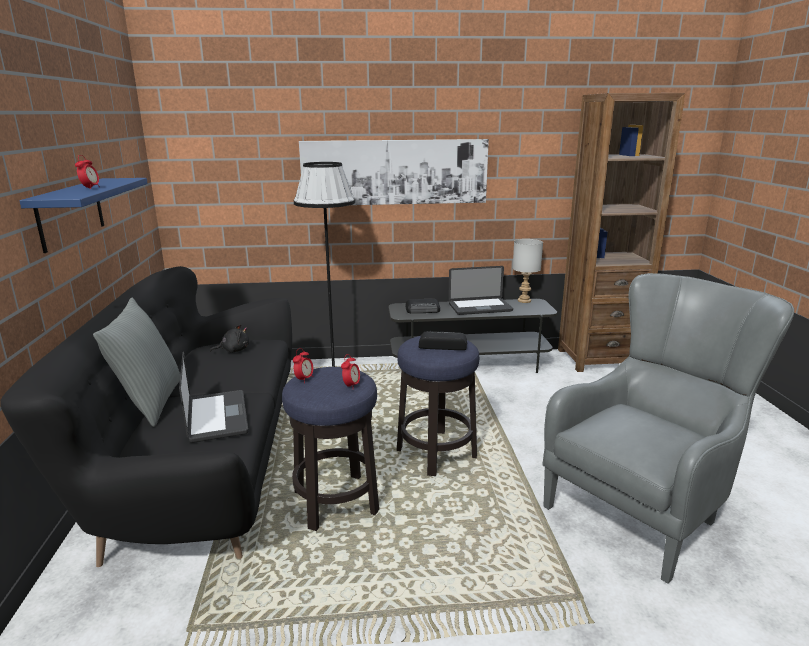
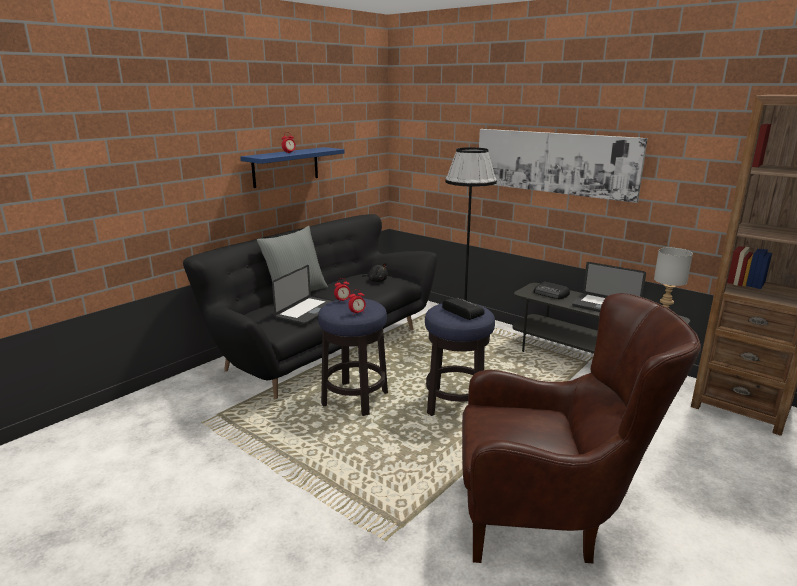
camera: 45 degrees right, 0 degrees up
grey armchair [542,273,794,584] -> brown armchair [462,293,701,563]

